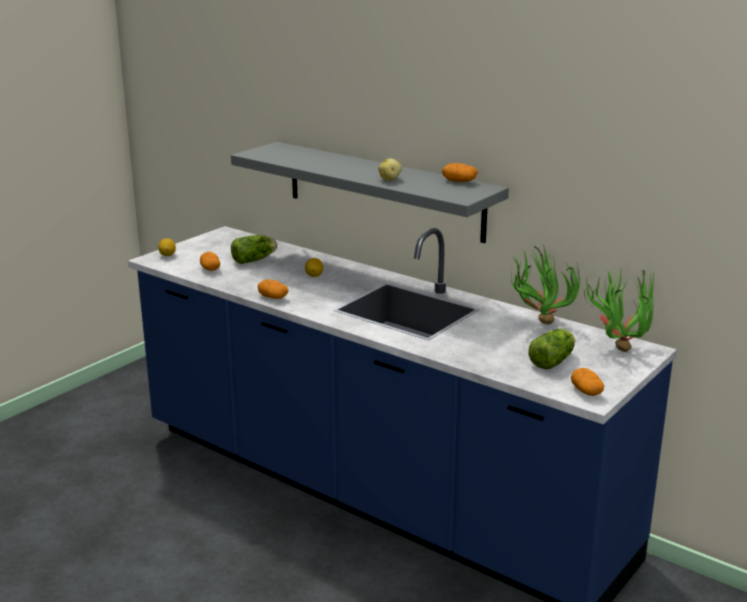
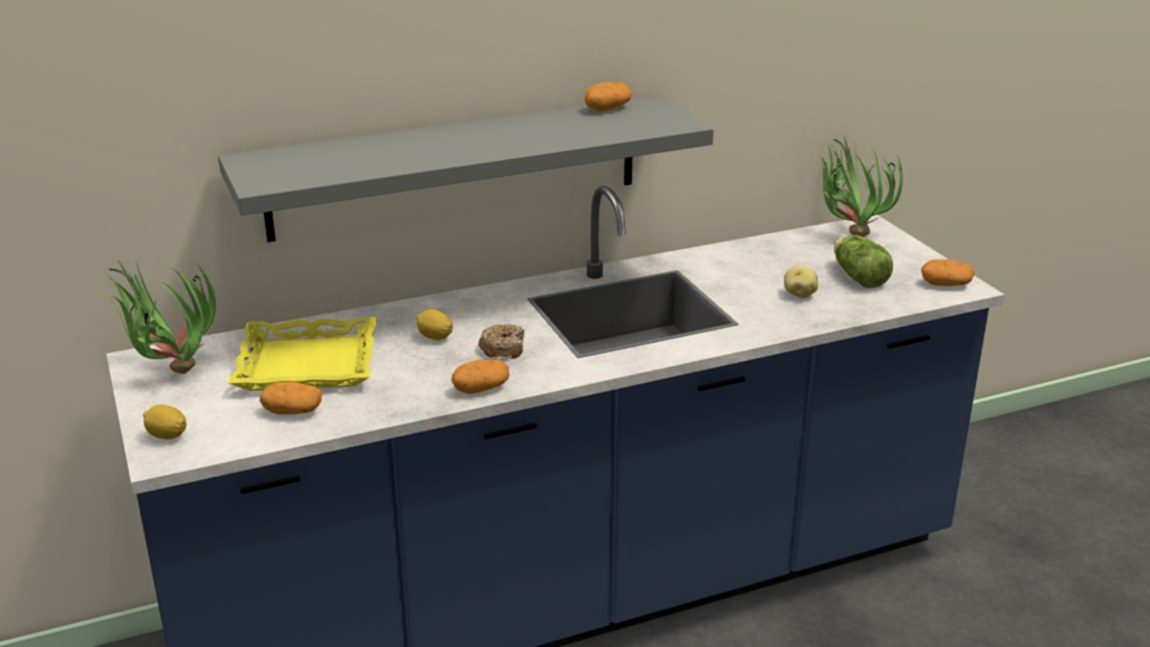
camera: 60 degrees left, 5 degrees up
lettuce [231,235,277,264] -> yellow tray [228,317,377,391]
potato [378,159,402,181] -> potato moved to [784,266,818,298]
potted plant [511,243,580,324] -> potted plant moved to [101,260,216,374]
none -> donut [478,324,524,359]

